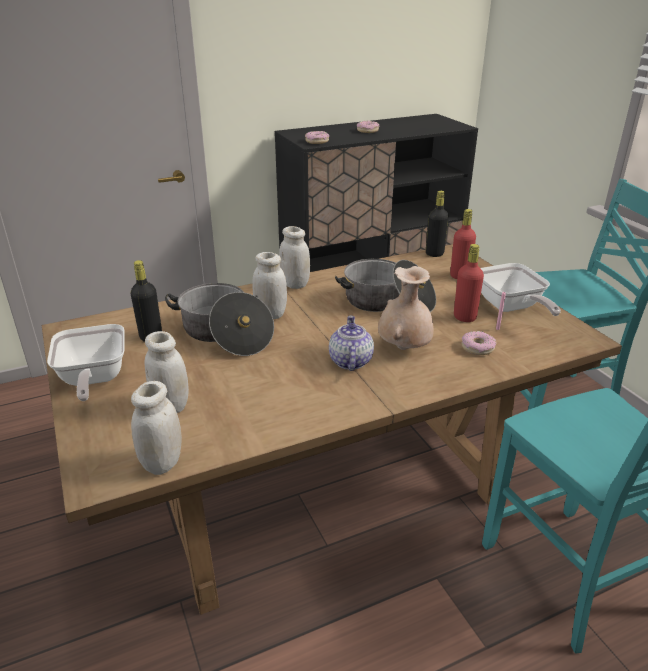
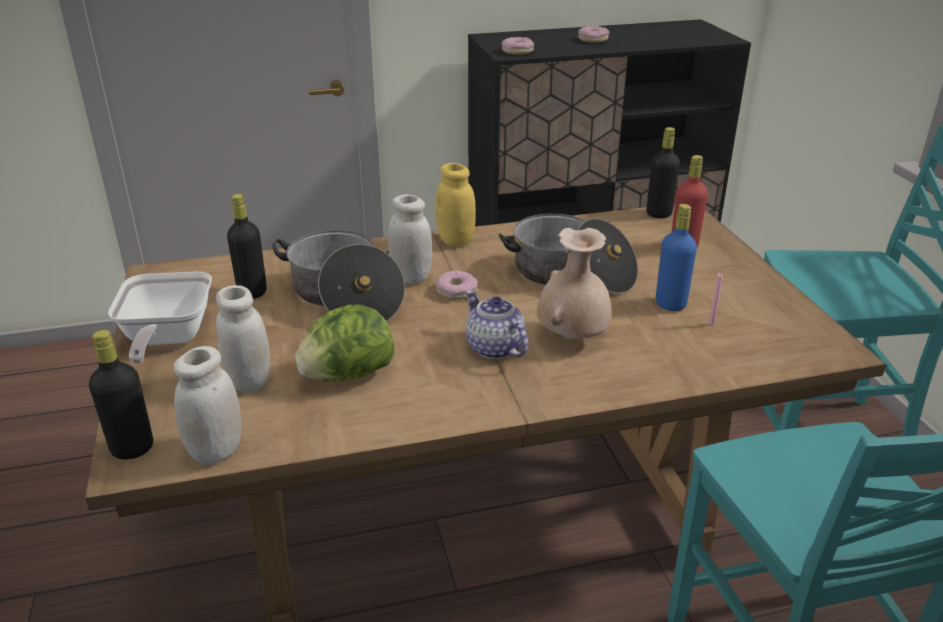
camera: 10 degrees right, 0 degrees up
white jar [279,226,310,289] -> yellow jar [436,163,476,246]
teapot [329,316,374,371] -> teapot turned 45 degrees counterclockwise [465,290,528,359]
red bottle [454,244,484,322] -> blue bottle [656,204,697,311]
donut [462,331,496,355] -> donut moved to [436,271,477,300]
frying pan [480,263,561,316] -> none
none -> black bottle [89,330,153,460]
none -> lettuce [295,304,394,382]

